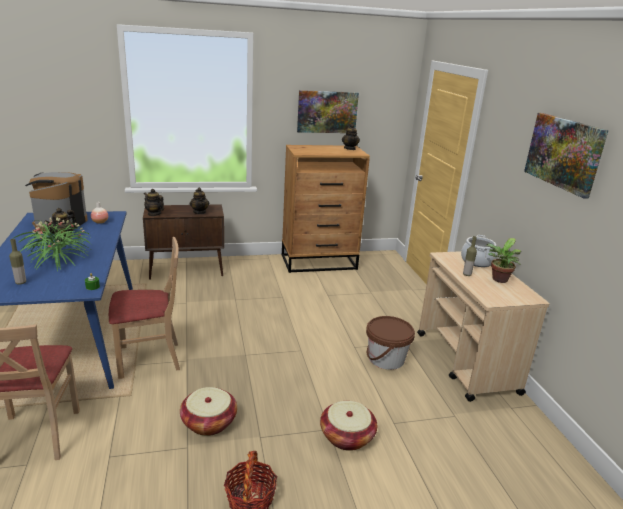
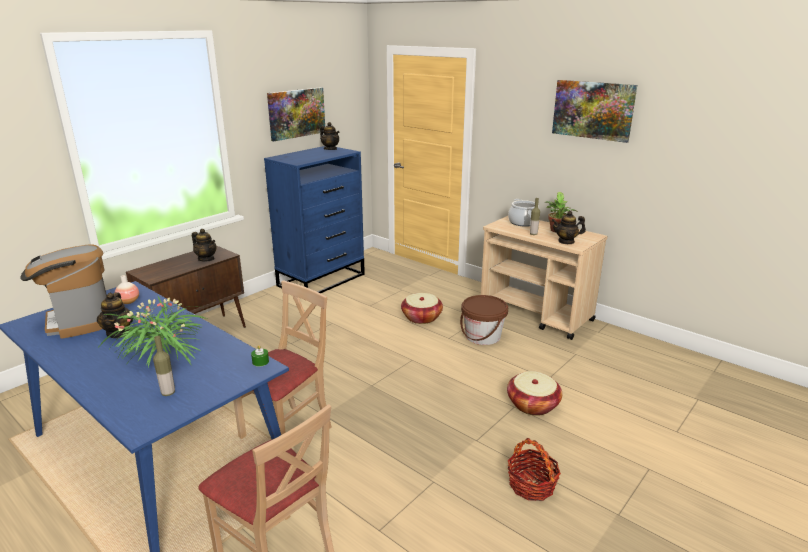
camera: 35 degrees left, 0 degrees up
teapot [144,189,164,216] -> teapot moved to [551,211,586,244]
basket [180,387,237,436] -> basket moved to [401,293,443,324]
brown dresser [282,145,370,273] -> blue dresser [264,146,365,293]

